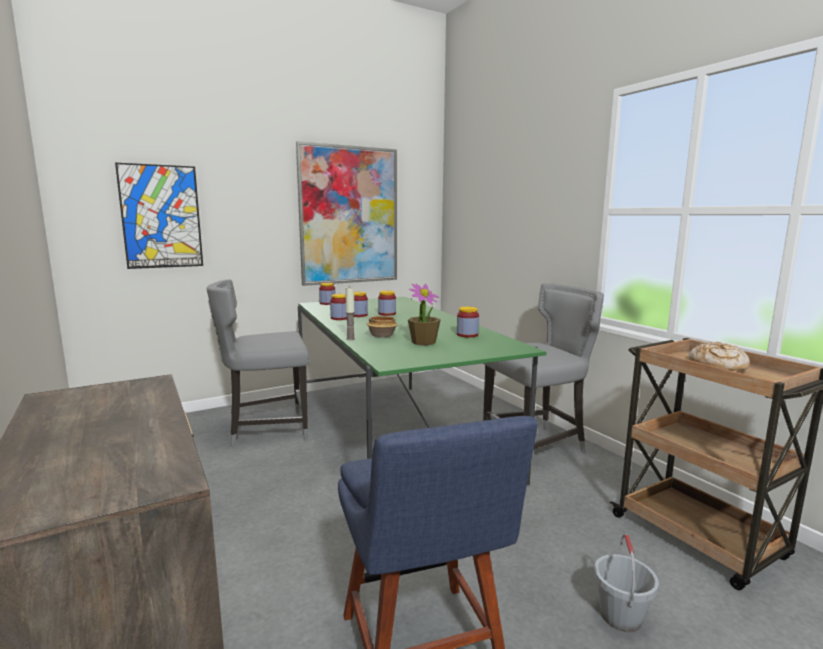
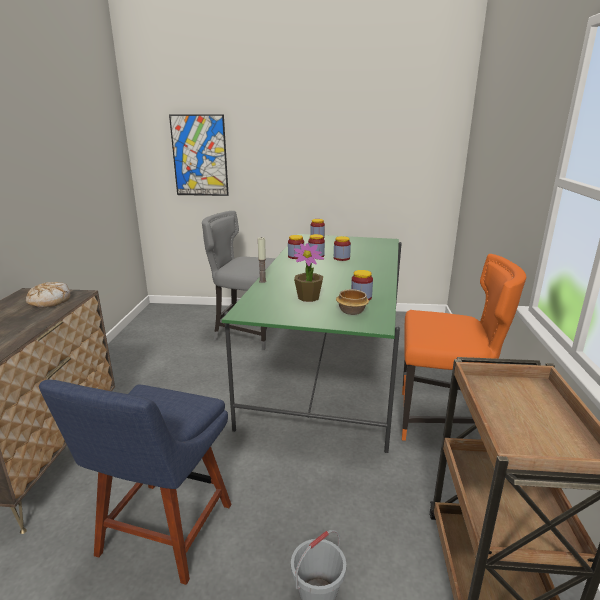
camera: 35 degrees right, 10 degrees up
picture [296,141,397,286] -> none
bowl [366,316,398,338] -> bowl moved to [336,289,369,315]
grey chair [483,283,604,460] -> orange chair [402,254,526,441]
bread [689,342,750,371] -> bread moved to [26,282,70,307]

